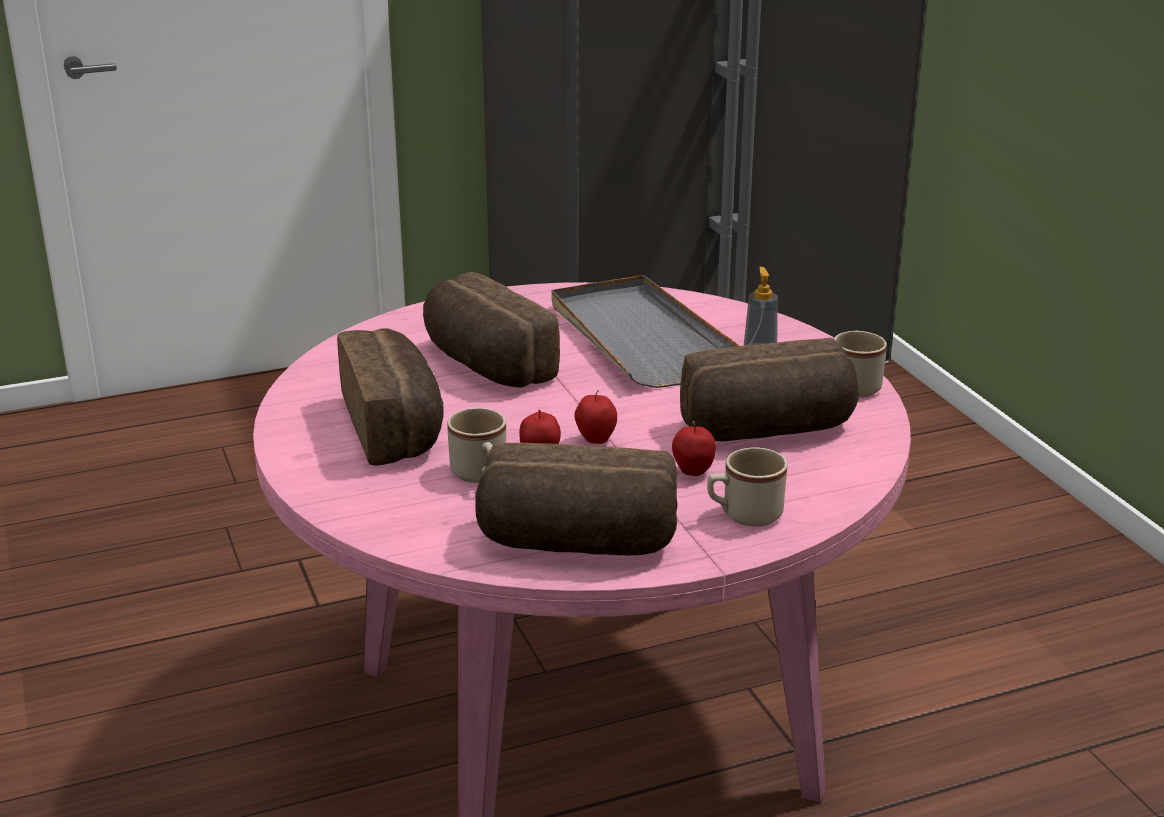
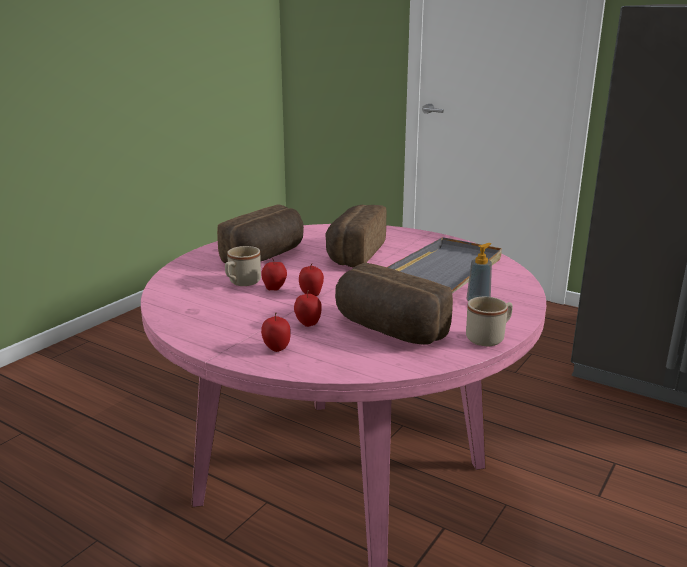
camera: 55 degrees right, 5 degrees down
bread [475,443,678,555] -> none
beige mug [707,447,788,527] -> apple [261,313,290,352]

